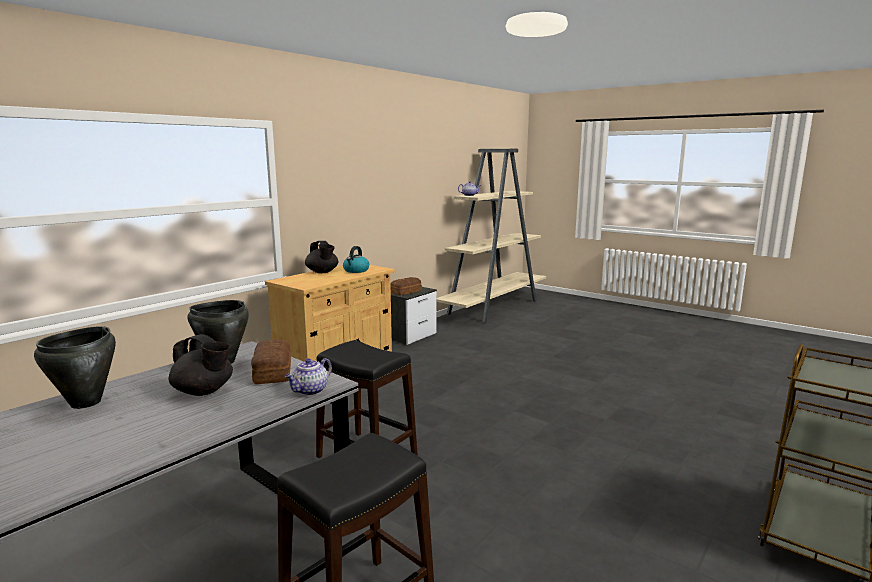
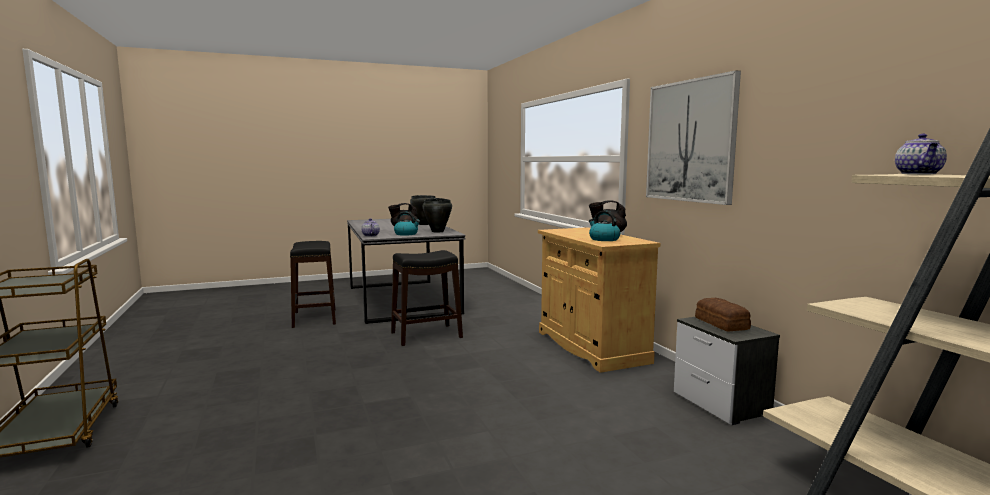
camera: 120 degrees right, 5 degrees down
bread [251,339,291,384] -> kettle [394,212,420,236]
none -> picture [646,70,741,205]

